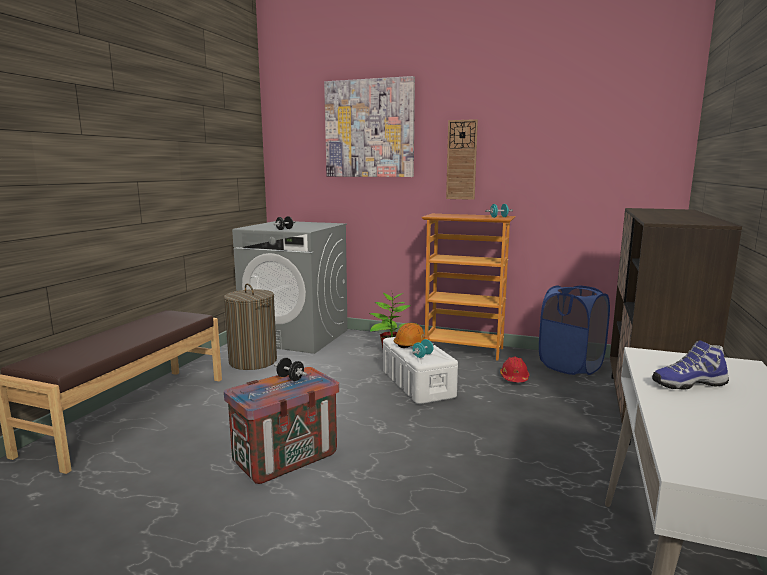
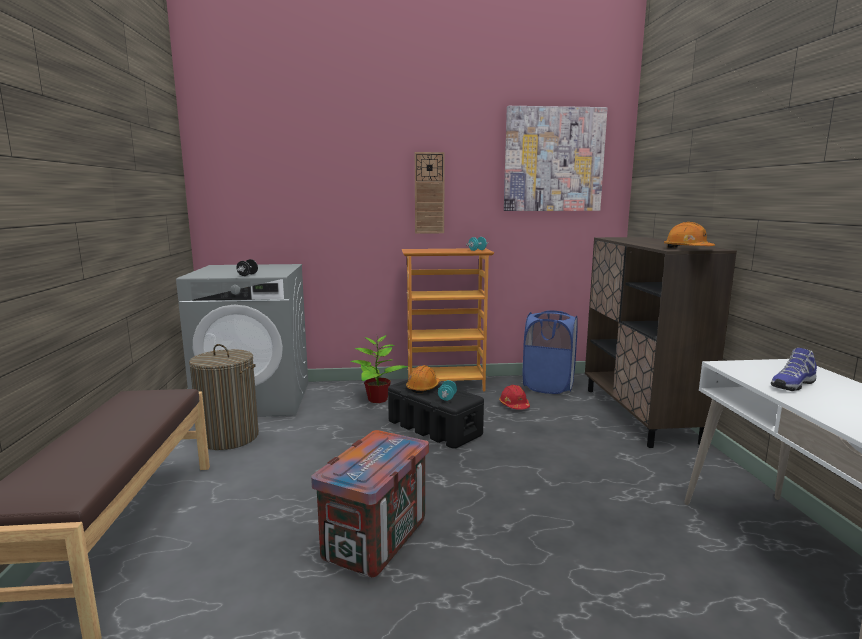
camera: 25 degrees left, 0 degrees up
black dumbbell [274,358,307,381] -> none
picture [324,76,415,177] -> picture moved to [504,106,608,211]
white storage box [383,337,458,404] -> black storage box [388,380,484,449]
none -> orange hard hat [664,222,715,248]

